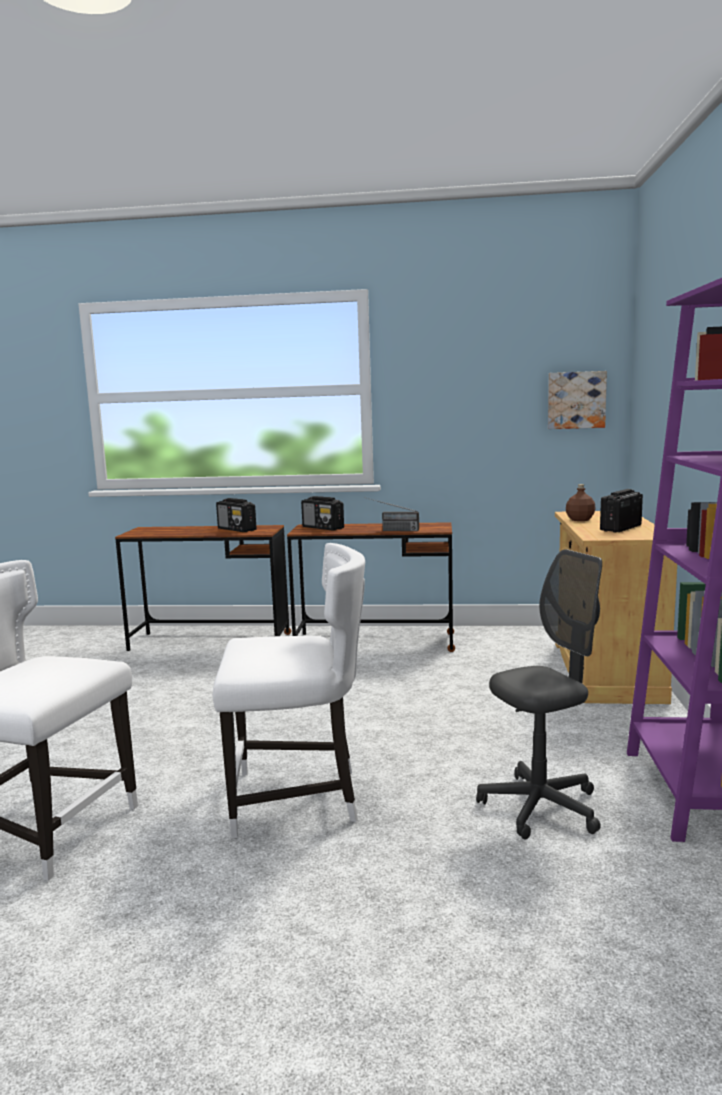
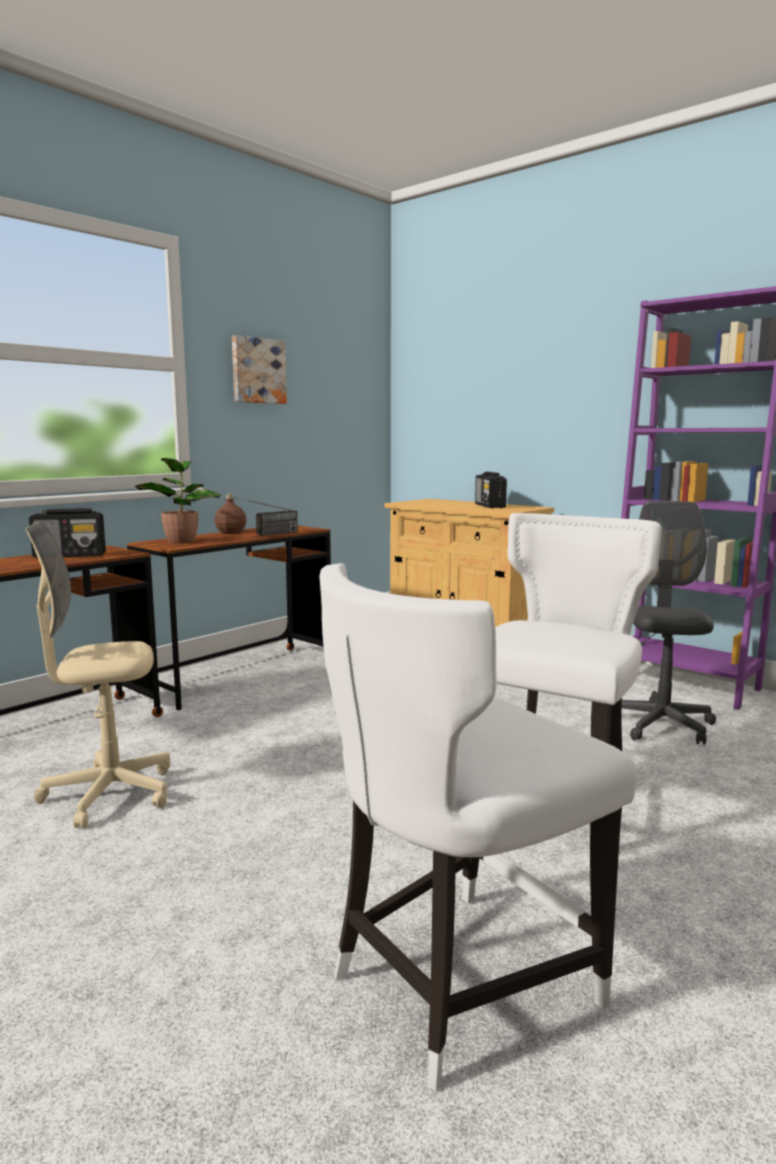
camera: 55 degrees left, 0 degrees up
radio [301,496,344,530] -> potted plant [135,458,221,544]
picture [548,371,607,429] -> picture moved to [232,335,287,404]
brown bottle [566,484,596,521] -> brown bottle moved to [215,494,246,534]
none -> beige office chair [25,522,170,828]

